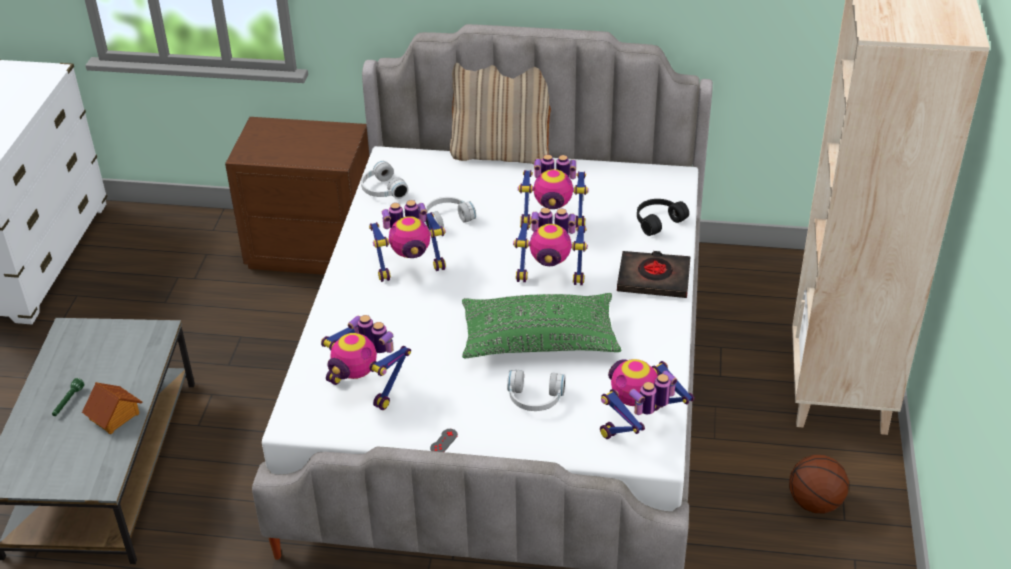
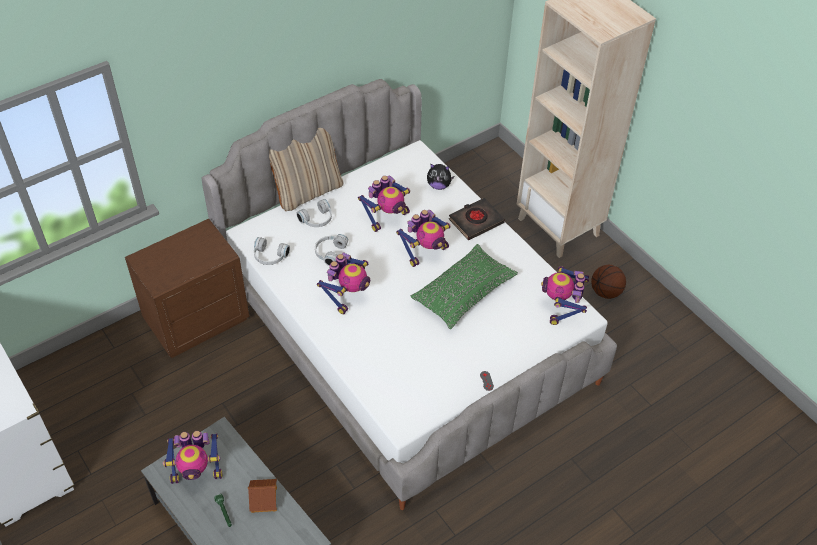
camera: 45 degrees left, 10 degrees up
toy robot [321,315,411,410] -> toy robot moved to [163,431,222,484]
white headphones [507,370,565,411] -> white headphones moved to [296,199,332,227]
black headphones [637,199,689,236] -> plush toy [427,164,454,190]

